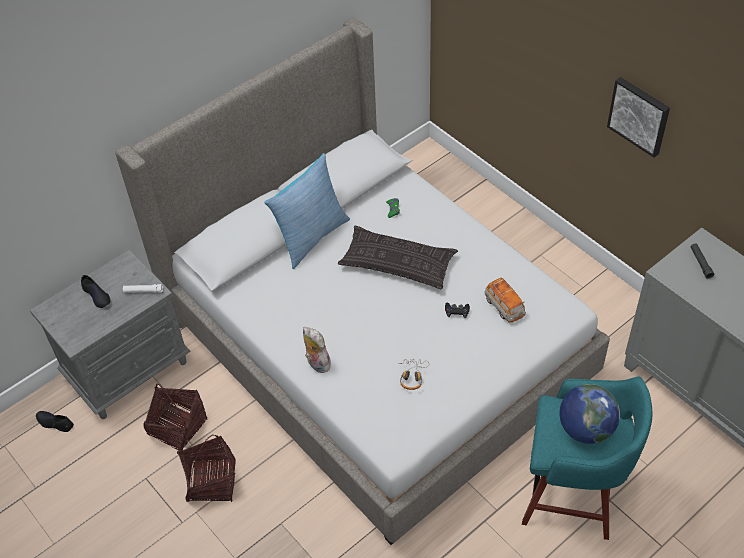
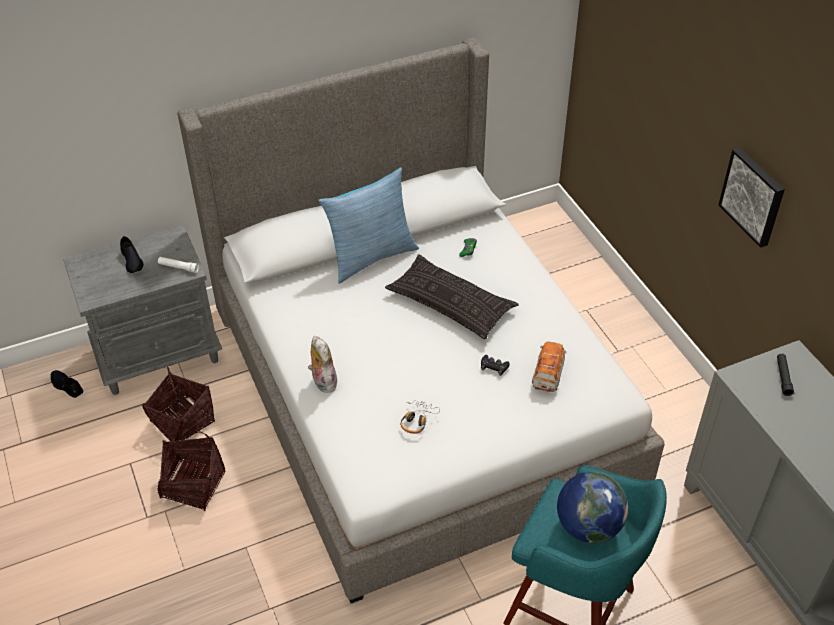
camera: 15 degrees right, 5 degrees down
toy car [484,278,526,322] -> toy car turned 150 degrees counterclockwise [532,342,566,392]

